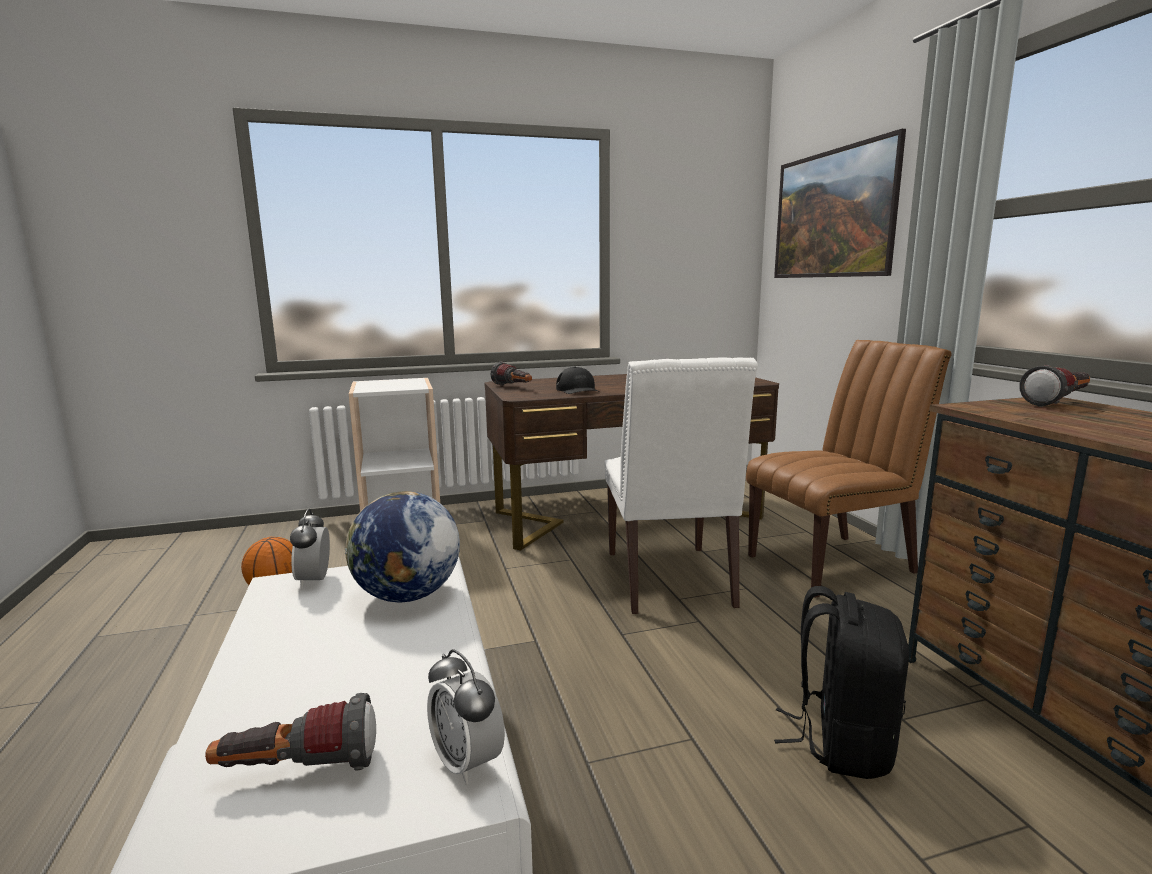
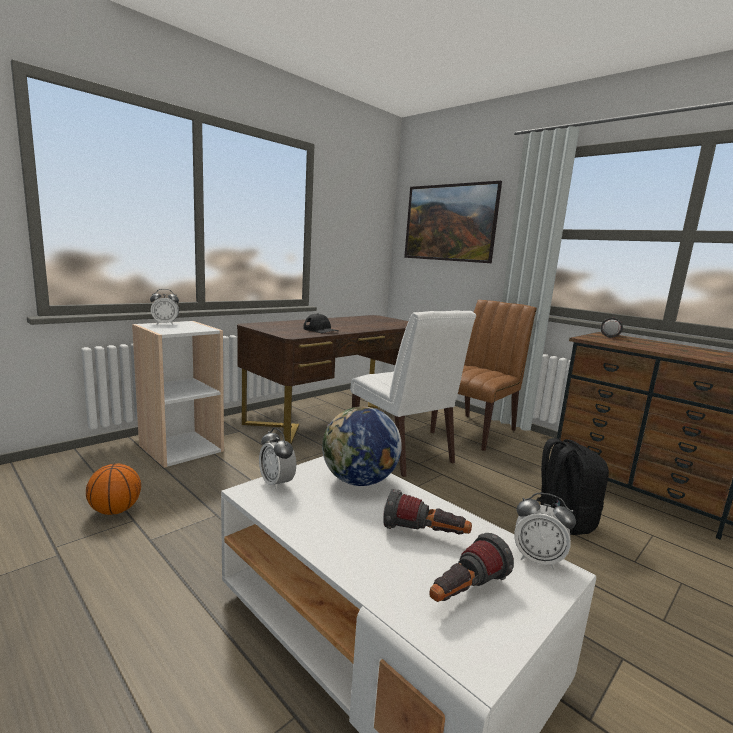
camera: 30 degrees left, 0 degrees up
flashlight [491,362,532,386] -> flashlight moved to [383,489,472,535]
none -> alarm clock [150,289,179,325]

